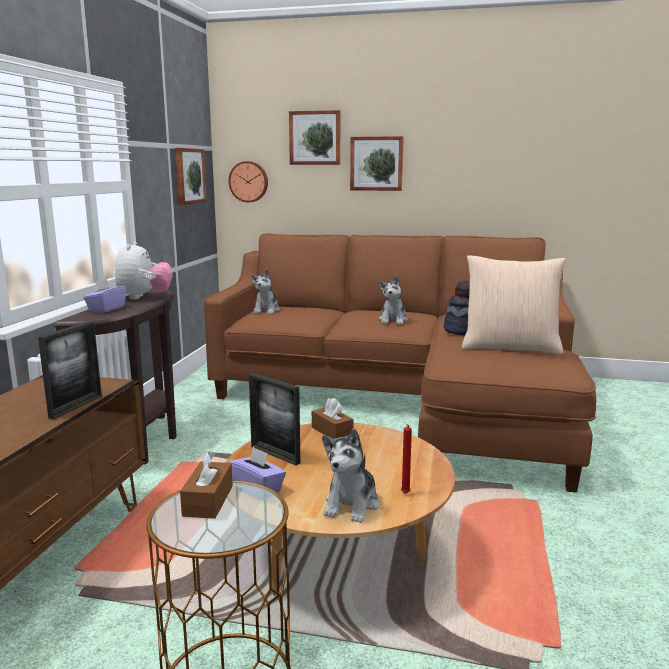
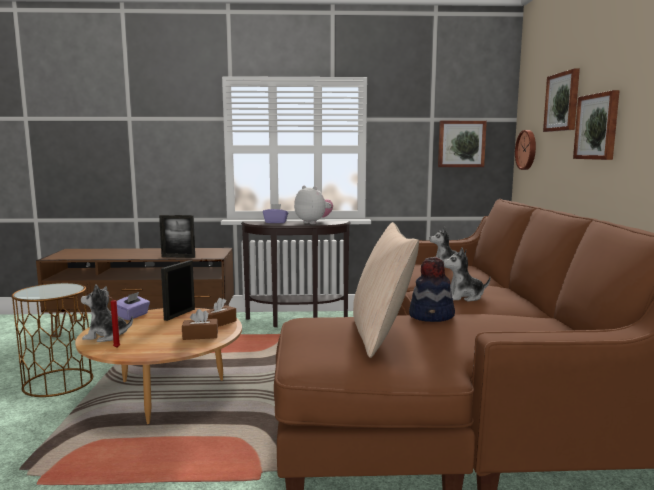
camera: 75 degrees right, 5 degrees down
plush toy [115,242,172,300] -> plush toy turned 120 degrees counterclockwise [294,185,333,224]
brown tissue box [180,451,233,519] -> brown tissue box moved to [182,309,218,340]

